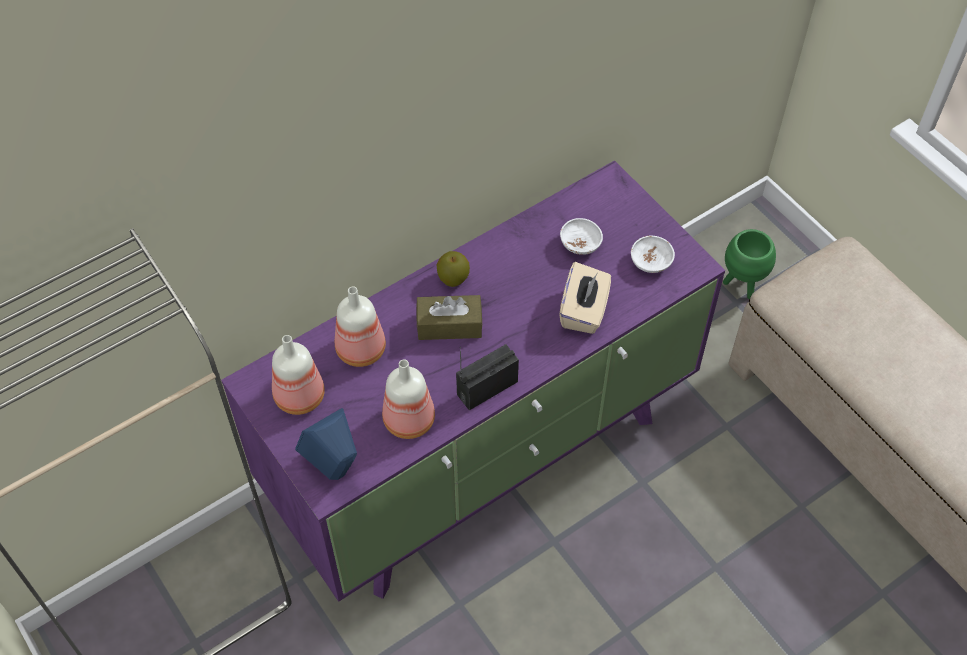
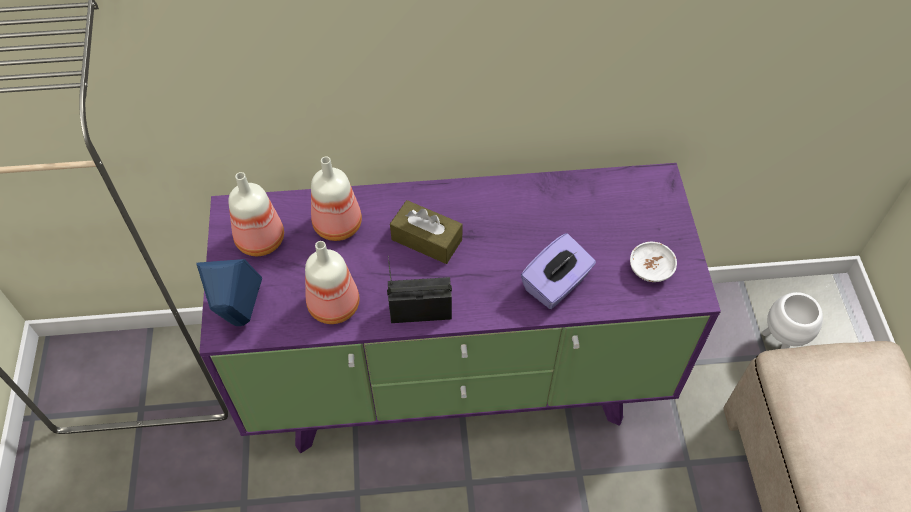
camera: 30 degrees right, 0 degrees up
apple [436,251,470,287] -> none
beige tissue box [559,262,611,334] -> purple tissue box [521,233,596,309]
white bowl [560,218,603,255] -> none
green planter [723,229,776,299] -> white planter [762,292,823,349]

